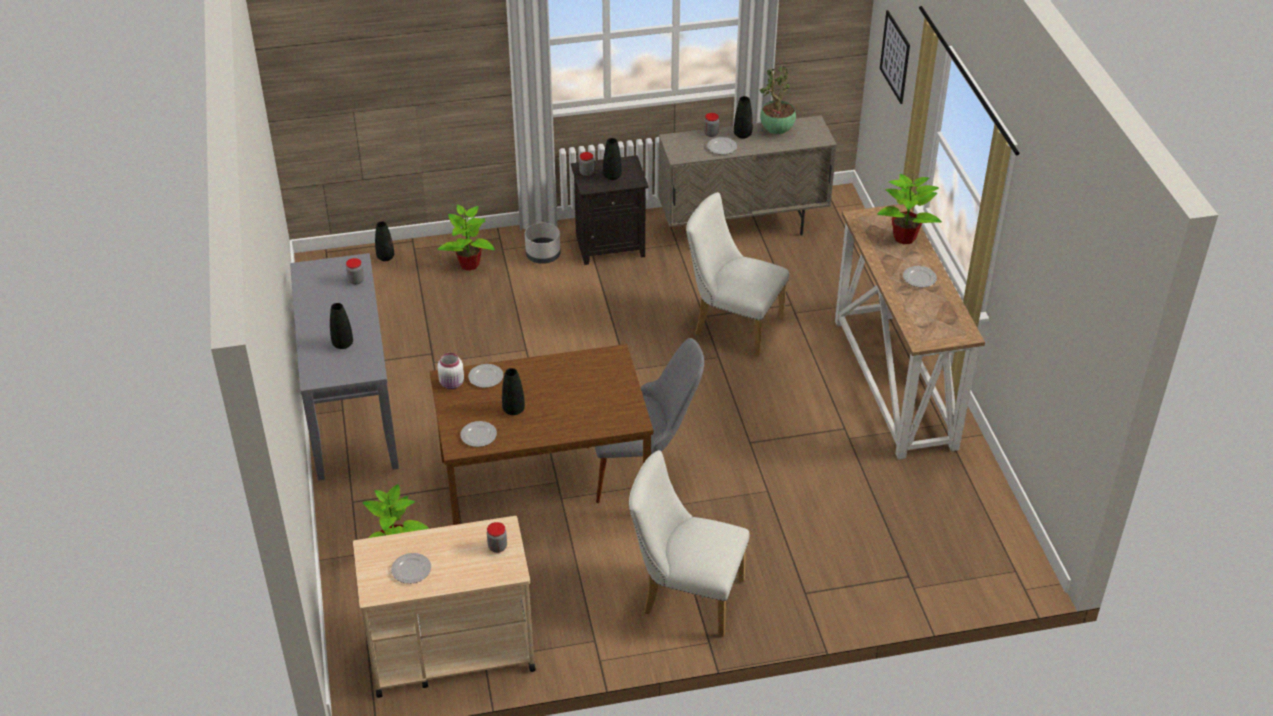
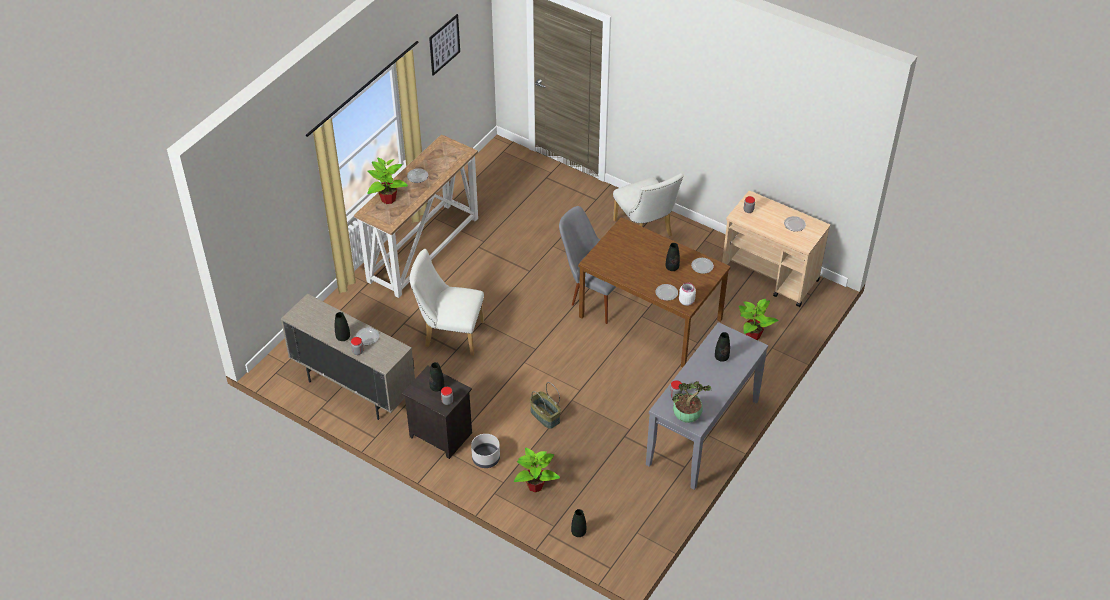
camera: 135 degrees left, 5 degrees up
white chair [686,192,789,357] -> white chair turned 120 degrees clockwise [410,249,484,356]
potted plant [759,65,796,134] -> potted plant moved to [672,381,711,423]
picture [880,10,910,104] -> picture moved to [429,14,460,76]
none -> basket [530,382,561,429]

